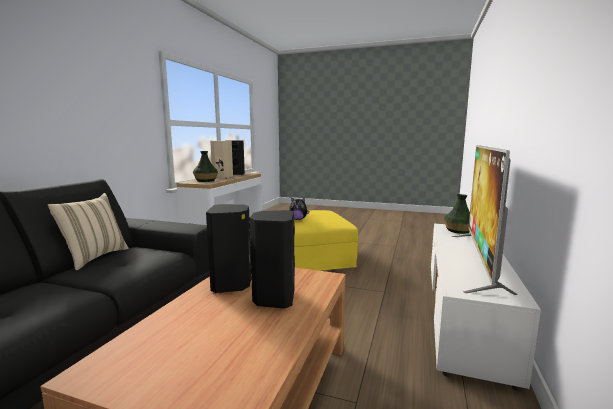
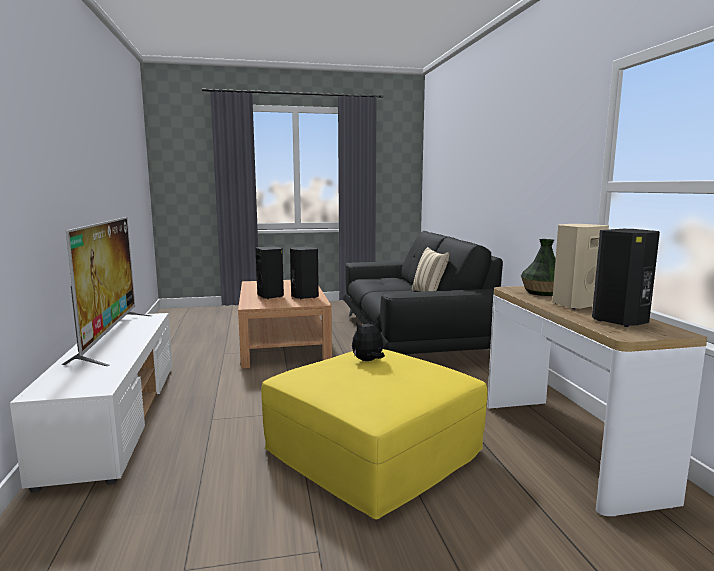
camera: 150 degrees right, 0 degrees up
vase [444,194,470,234] -> none

